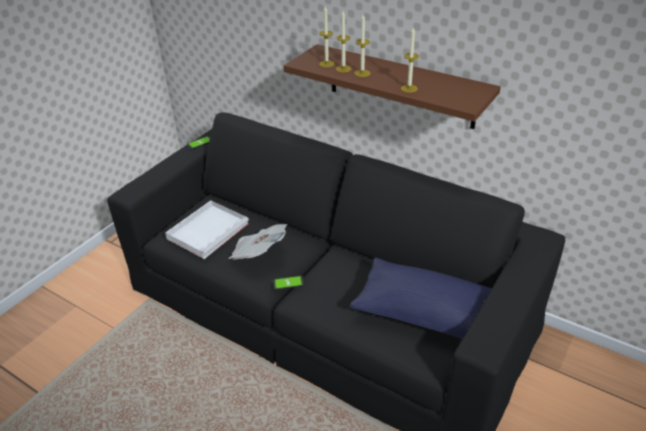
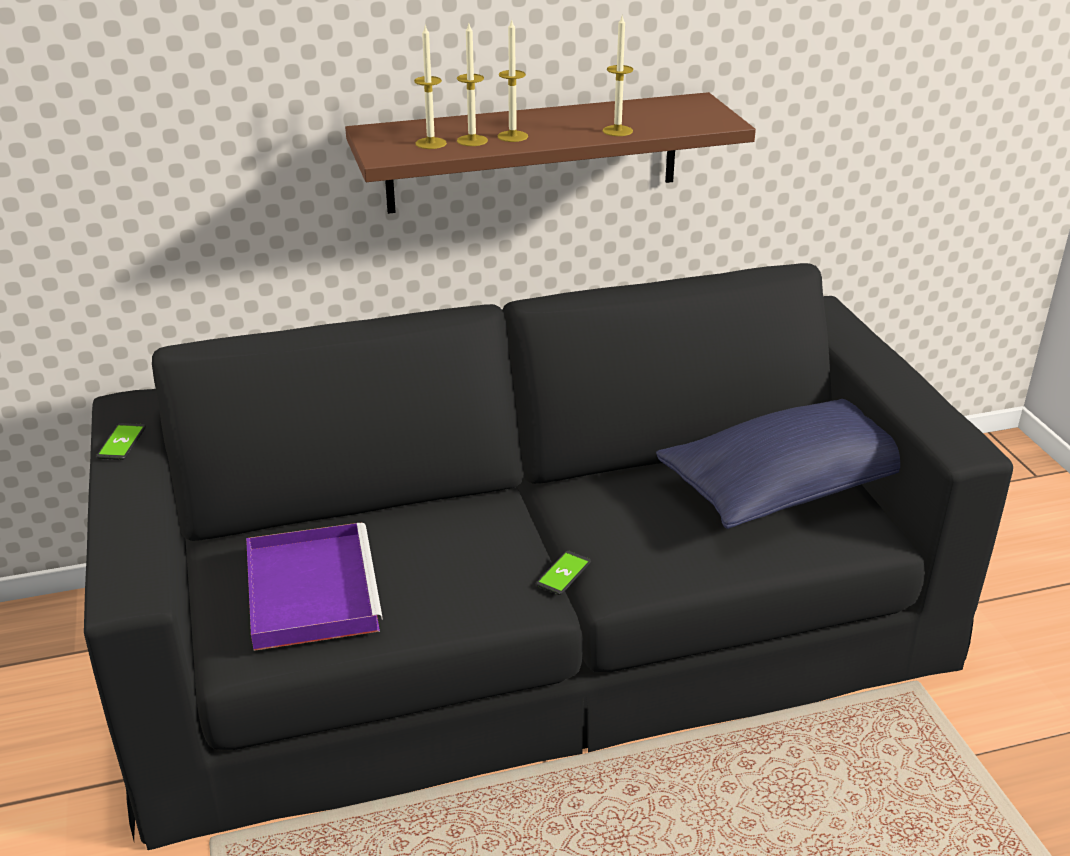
camera: 50 degrees left, 5 degrees down
white tray [165,200,249,259] -> purple tray [246,523,383,651]
newspaper [229,224,287,260] -> none

